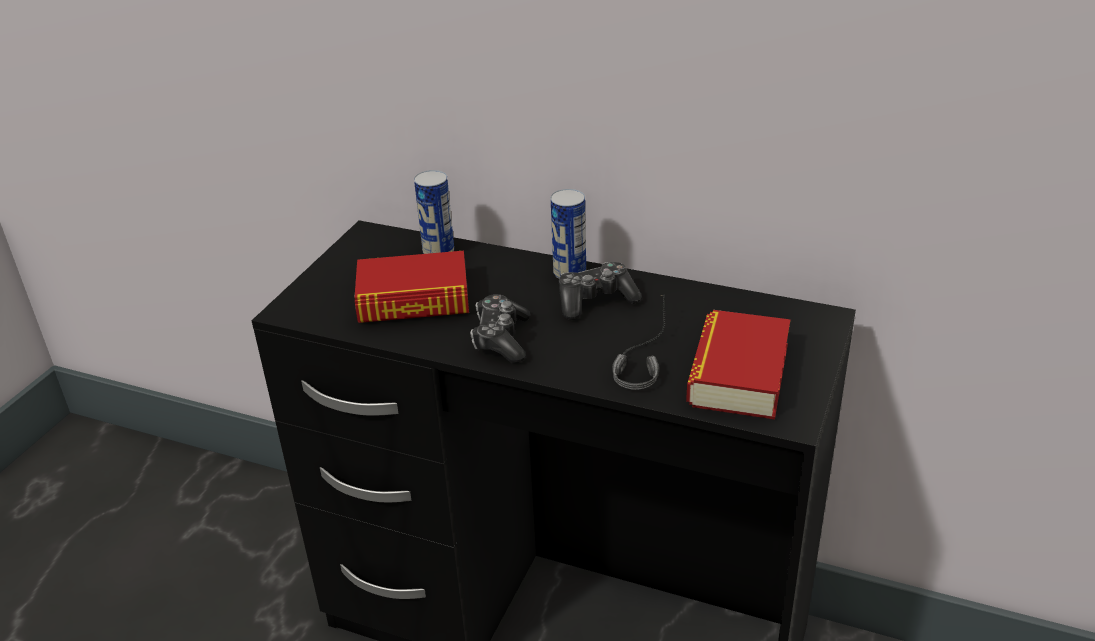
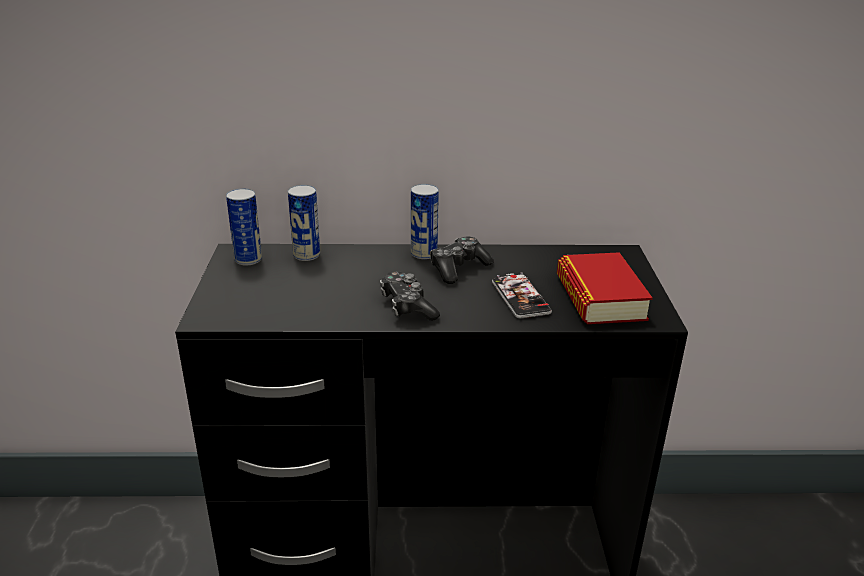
camera: 25 degrees left, 5 degrees down
book [354,251,469,323] -> none
headphones [612,295,666,390] -> phone [492,272,552,318]
none -> can [226,188,262,265]

